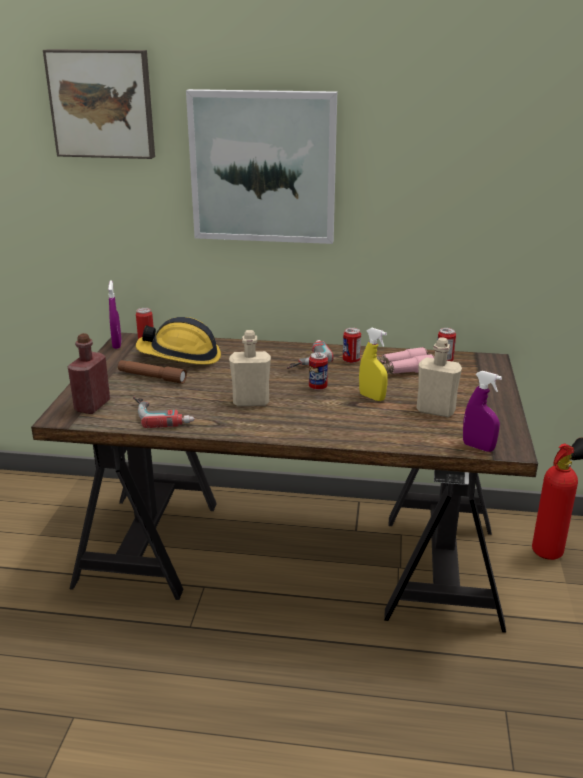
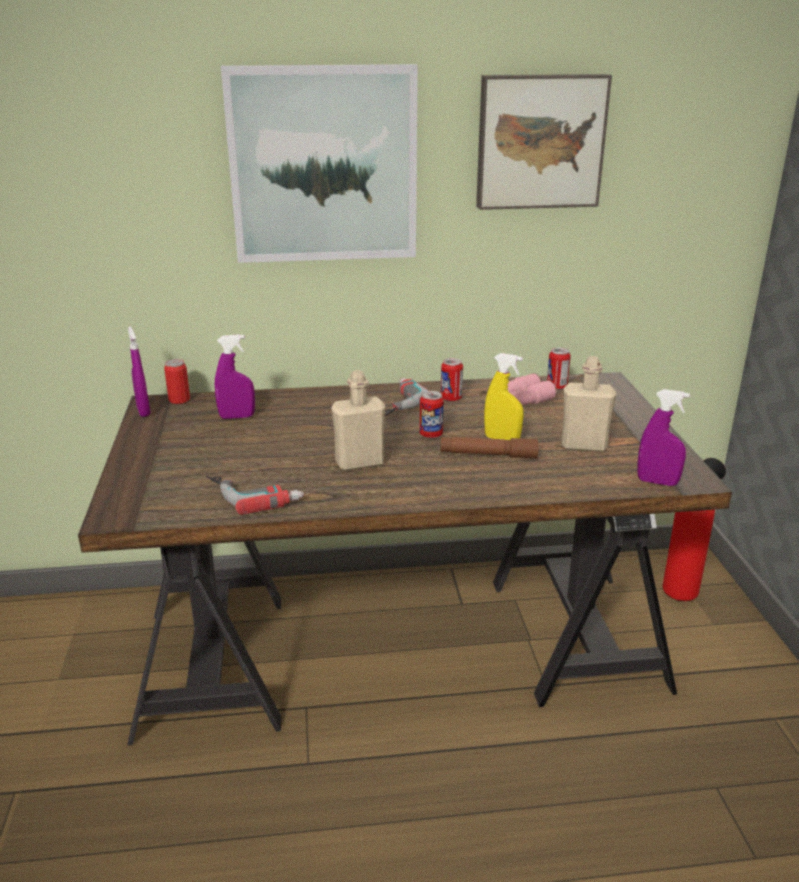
camera: 15 degrees left, 0 degrees up
picture [43,49,155,159] -> picture moved to [476,74,612,210]
red bottle [68,333,110,414] -> none
brown flashlight [118,360,187,384] -> brown flashlight moved to [440,437,539,458]
hard hat [136,317,221,365] -> purple spray bottle [215,334,255,419]

